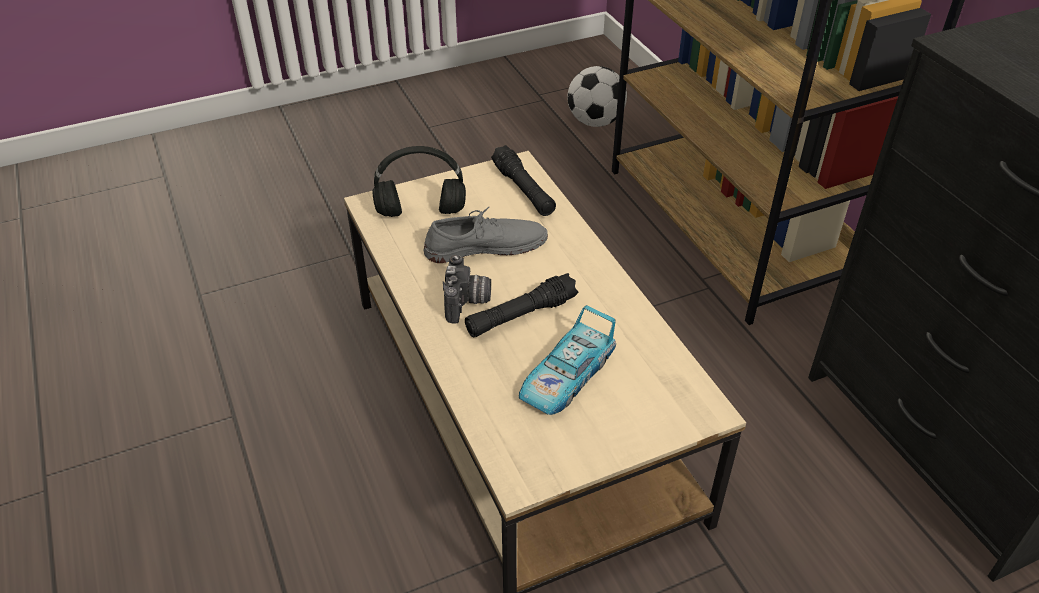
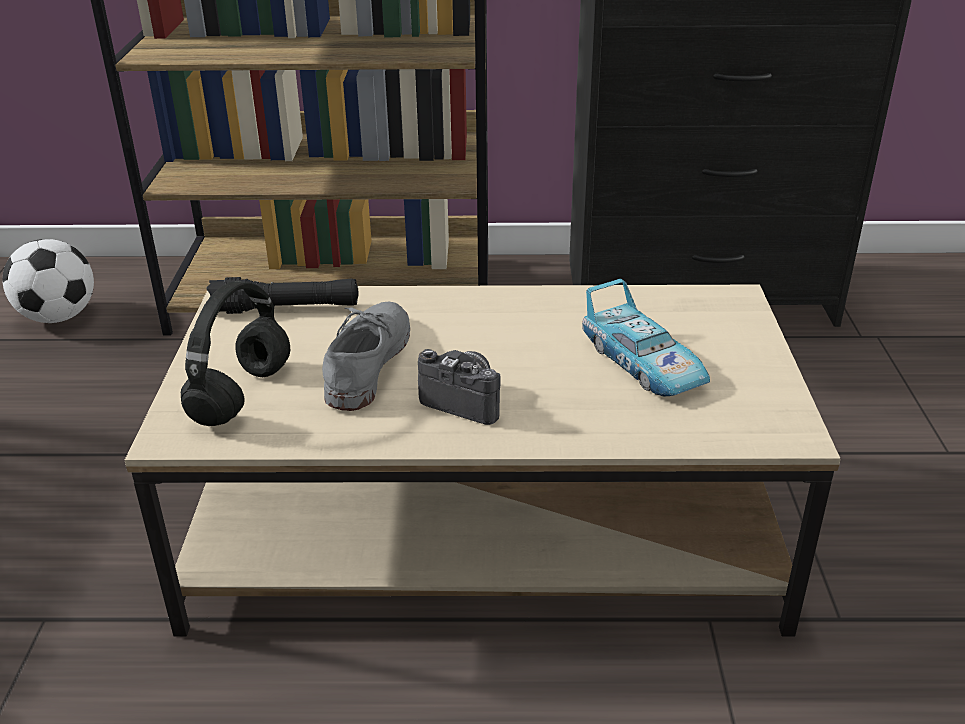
camera: 65 degrees left, 10 degrees down
black flashlight [465,273,579,337] -> none

